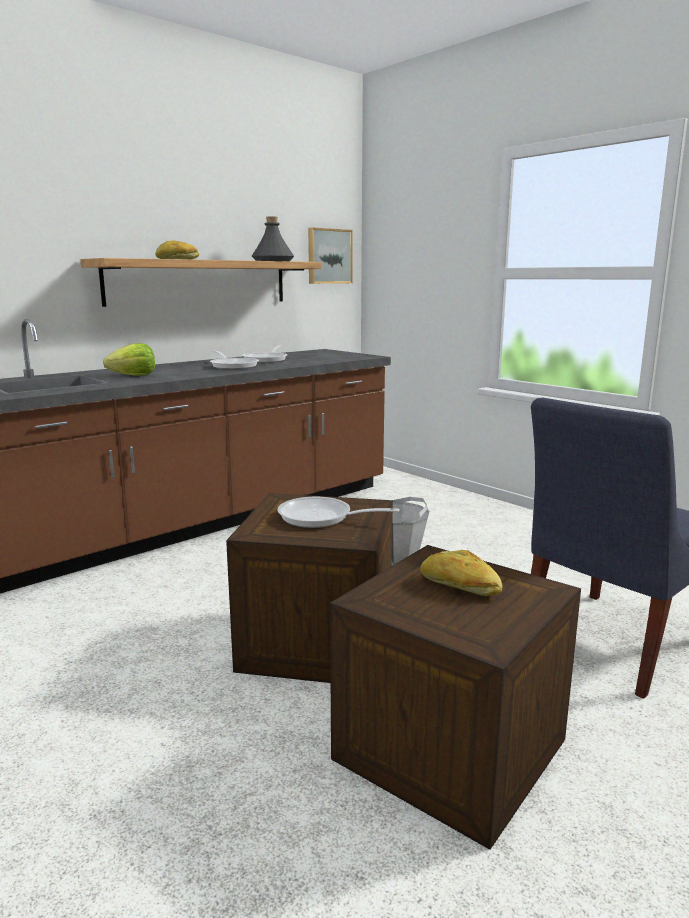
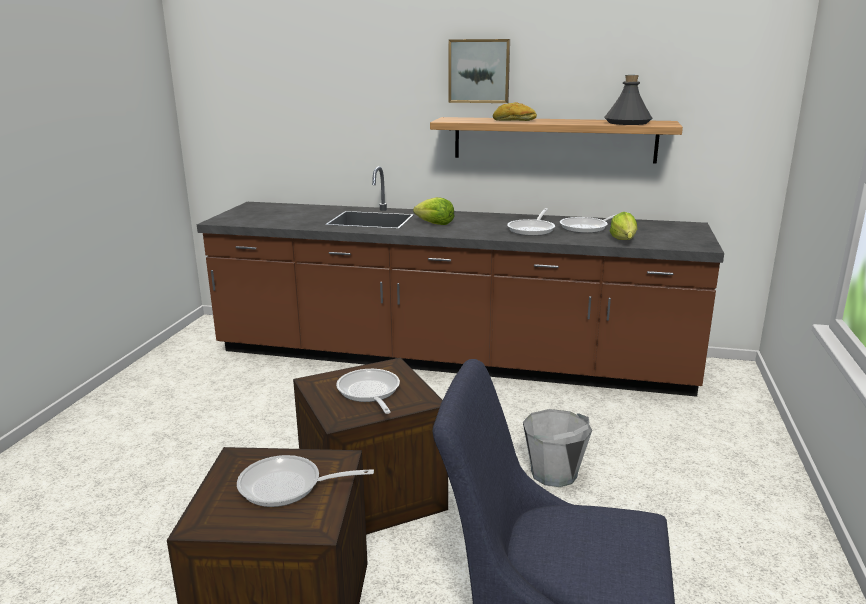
camera: 55 degrees right, 5 degrees up
picture [308,227,353,284] -> picture moved to [449,39,510,103]
bread [420,550,502,596] -> frying pan [237,455,374,507]
none -> lettuce [610,212,637,240]

